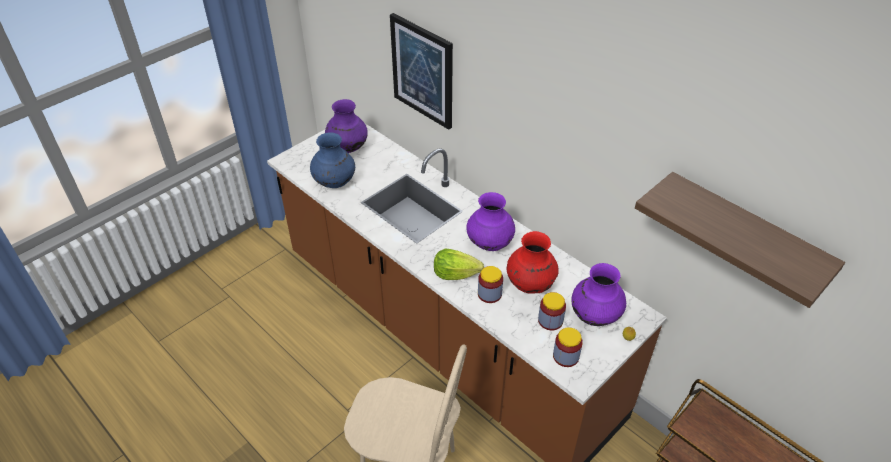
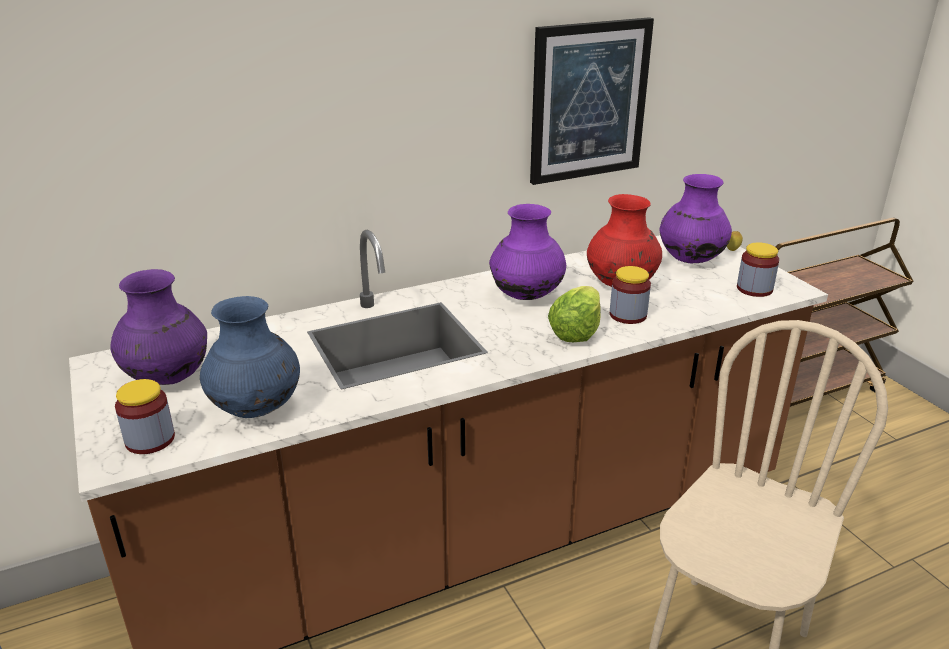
camera: 70 degrees left, 15 degrees down
picture [390,13,453,130] -> picture moved to [530,17,654,185]
jar [538,292,566,331] -> jar moved to [115,379,175,454]
shelf [635,172,845,308] -> none

